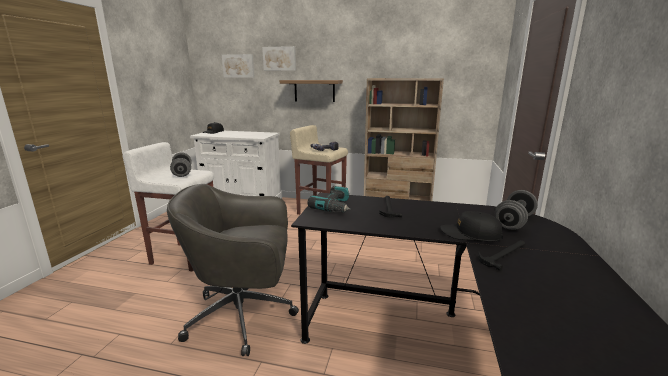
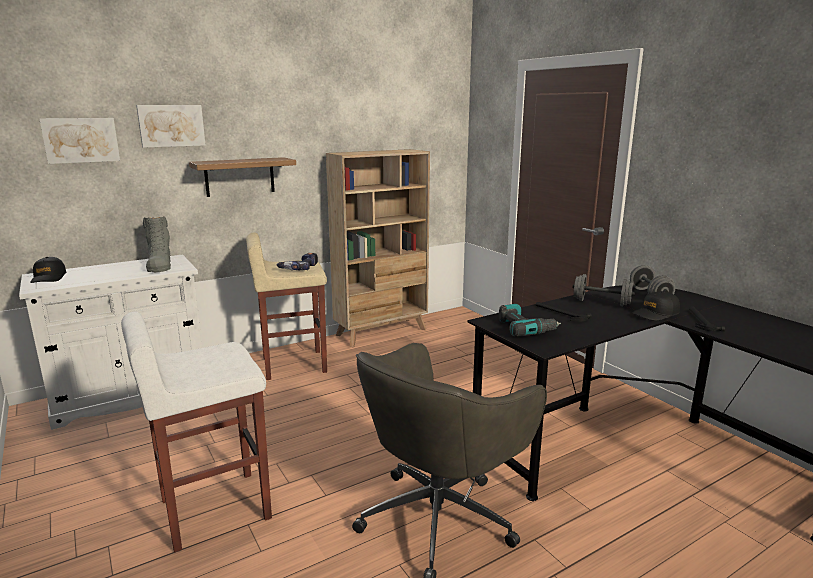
camera: 45 degrees left, 0 degrees up
grey dumbbell [170,152,192,177] -> grey dumbbell moved to [573,274,635,306]
none -> grey boot [143,217,171,272]

